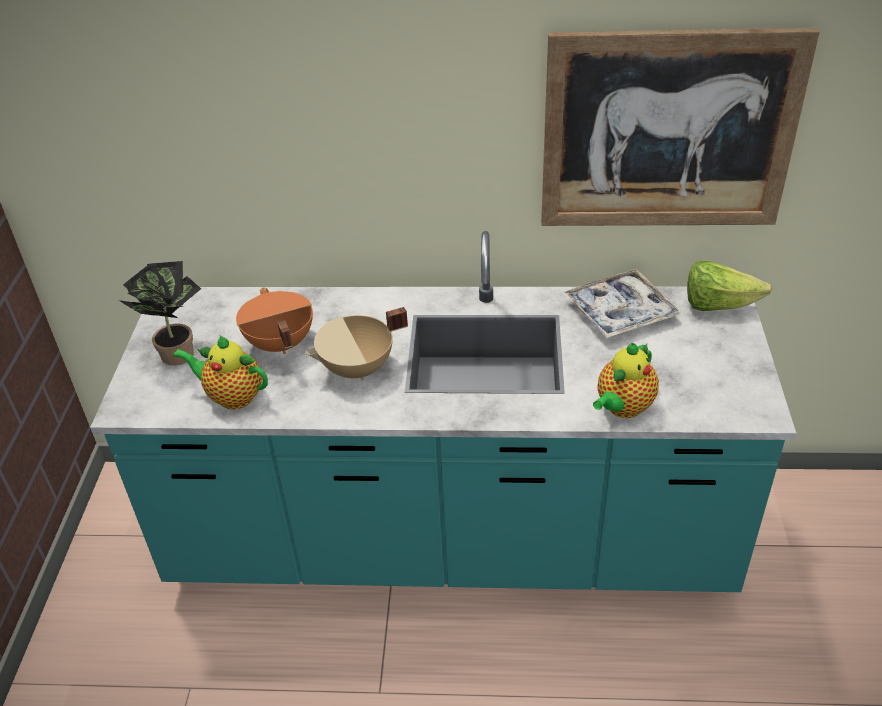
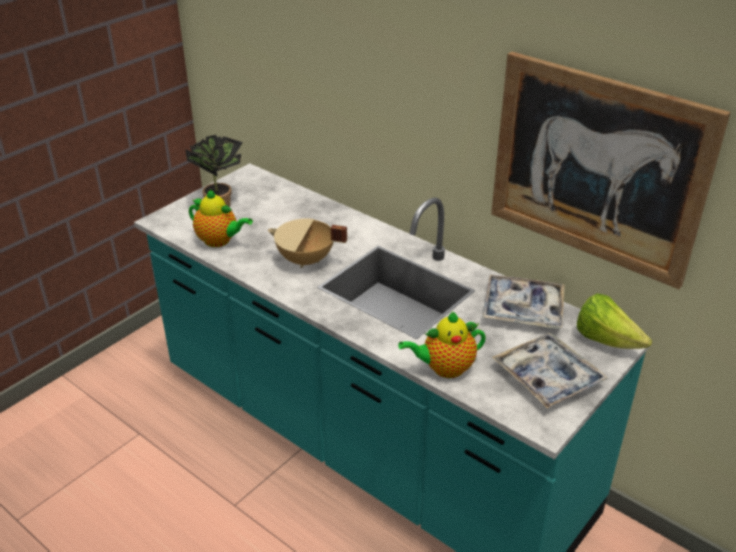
camera: 35 degrees right, 5 degrees down
teapot [173,335,268,409] -> teapot turned 150 degrees clockwise [189,189,253,247]
orange cooking pot [236,288,313,354] -> none
none -> tray [492,333,609,409]

